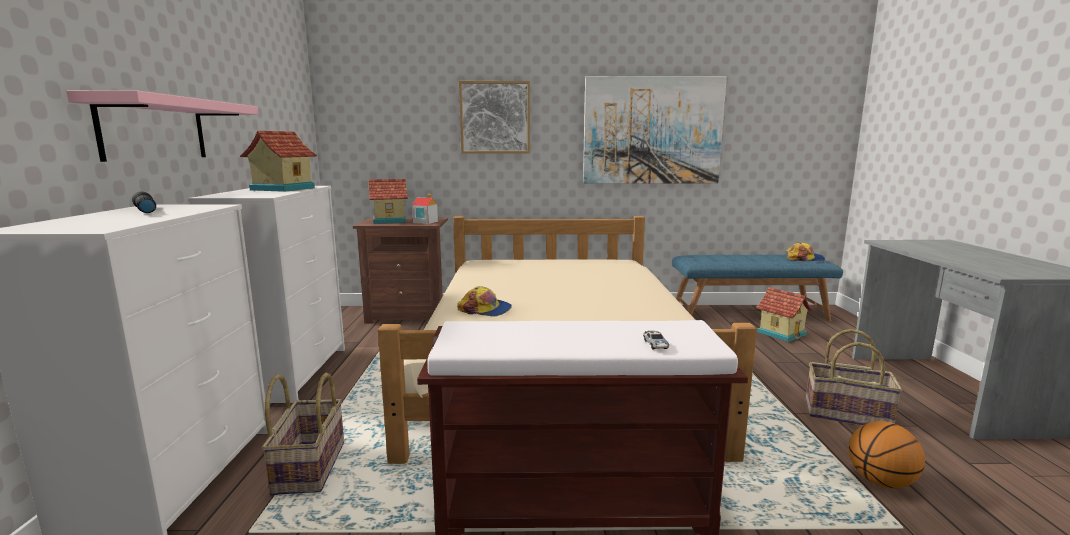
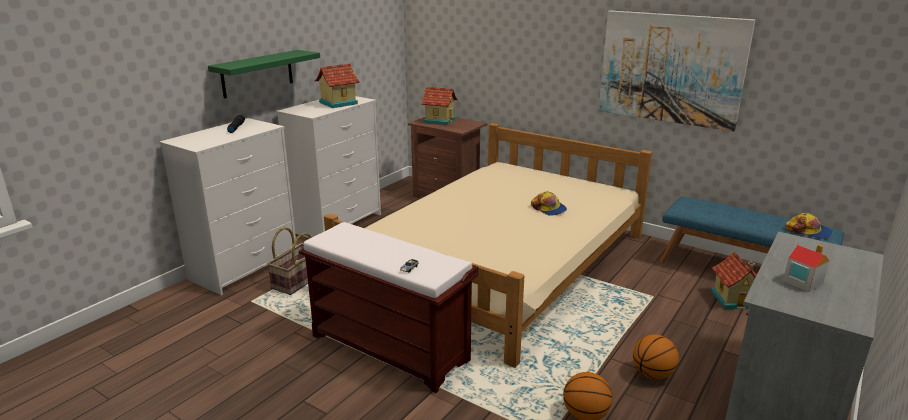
camera: 35 degrees right, 10 degrees up
pink shelf [66,90,258,162] -> green shelf [208,50,320,98]
toy house [412,194,438,224] -> toy house moved to [783,244,829,292]
cap [457,286,512,316] -> cap moved to [531,191,567,216]
picture [459,81,530,154] -> none
basket [806,329,902,425] -> basketball [633,334,679,380]

